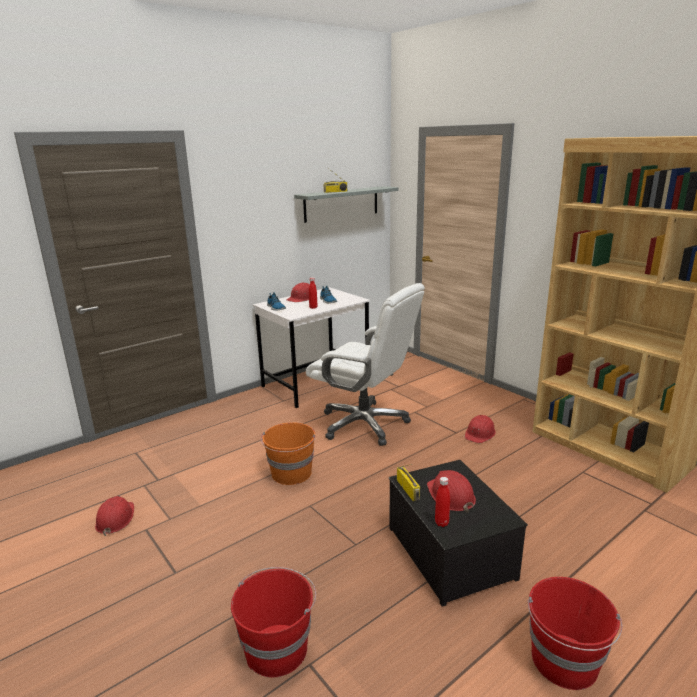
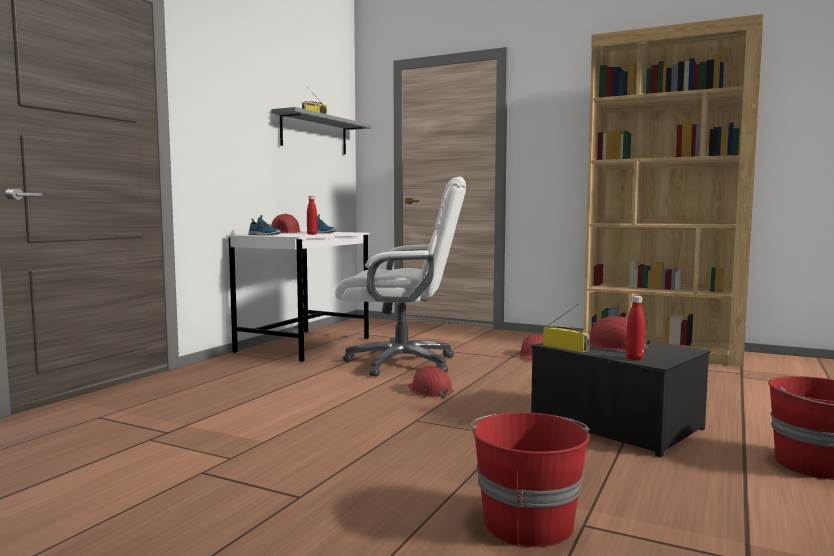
camera: 25 degrees left, 15 degrees down
red hard hat [95,496,134,536] -> red hard hat moved to [408,366,453,399]
orange bucket [261,422,315,485] -> none

